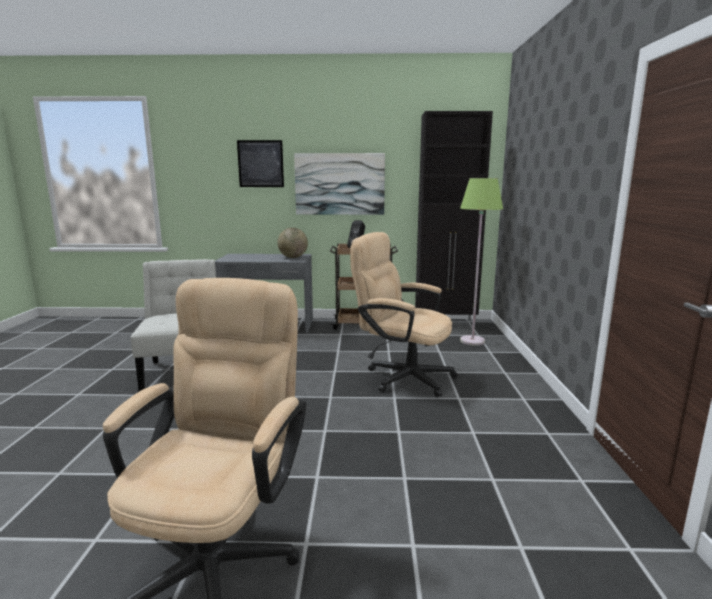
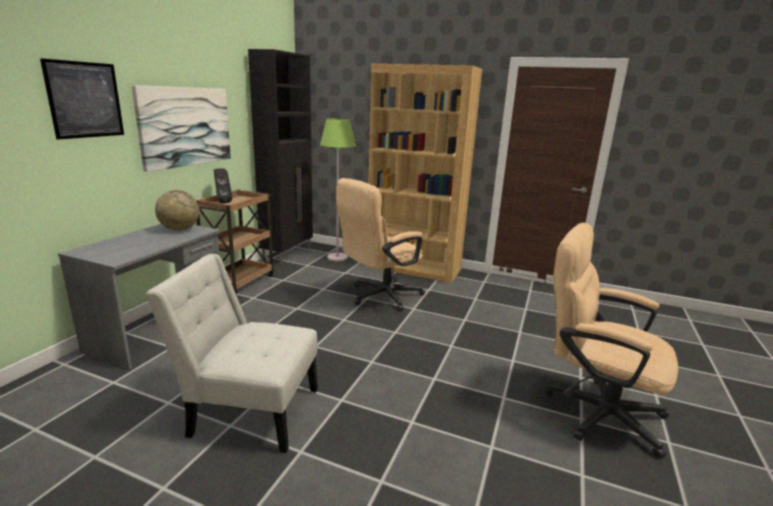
camera: 70 degrees left, 5 degrees up
none -> brown bookcase [366,64,482,284]

